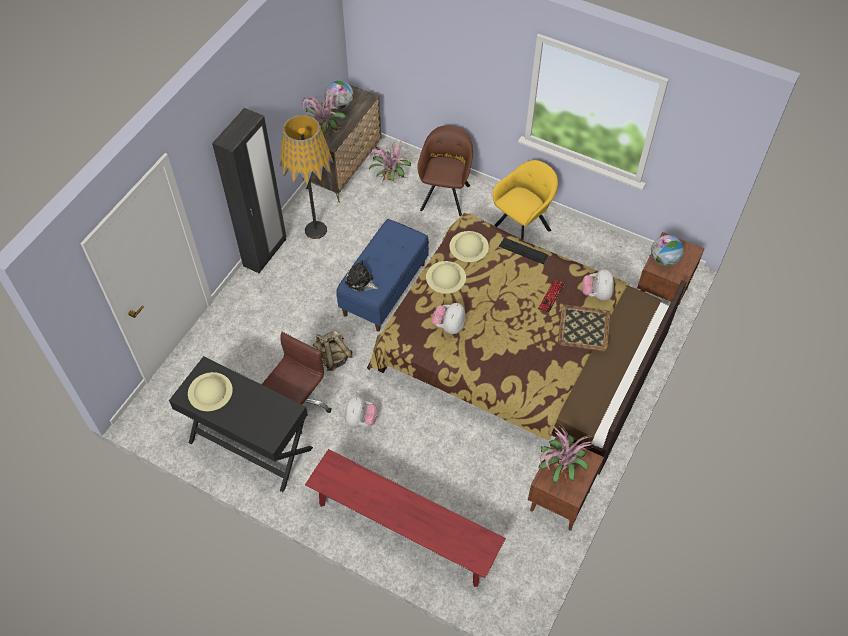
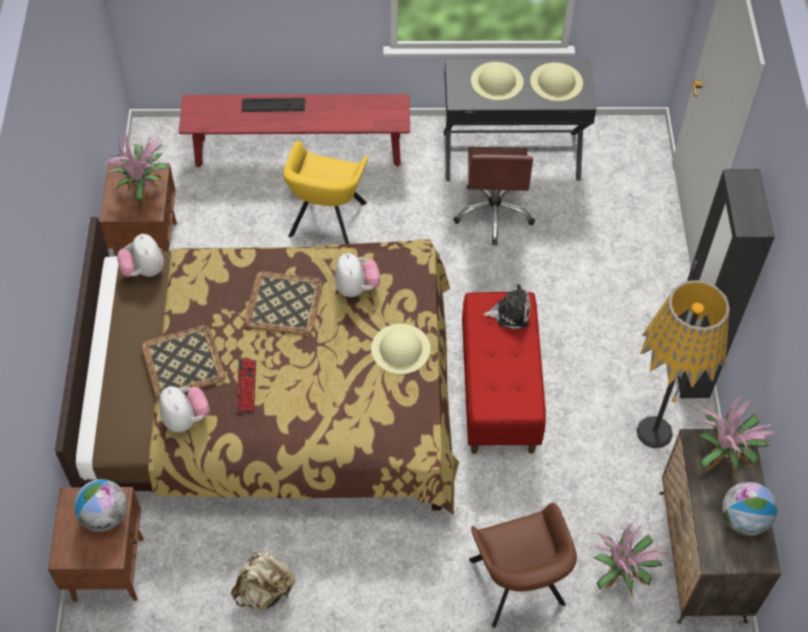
camera: 150 degrees right, 0 degrees up
beige backpack [313,330,353,371] -> beige backpack moved to [231,551,295,610]
blue bench [336,219,429,332] -> red bench [462,292,546,454]
plush toy [345,396,377,427] -> plush toy moved to [117,234,164,277]
beige hat [449,231,489,262] -> beige hat moved to [471,62,524,101]
yellow armchair [493,160,558,240] -> yellow armchair moved to [283,141,368,244]
keyboard [499,237,549,264] -> keyboard moved to [241,98,305,112]
none -> tray [244,271,323,335]

